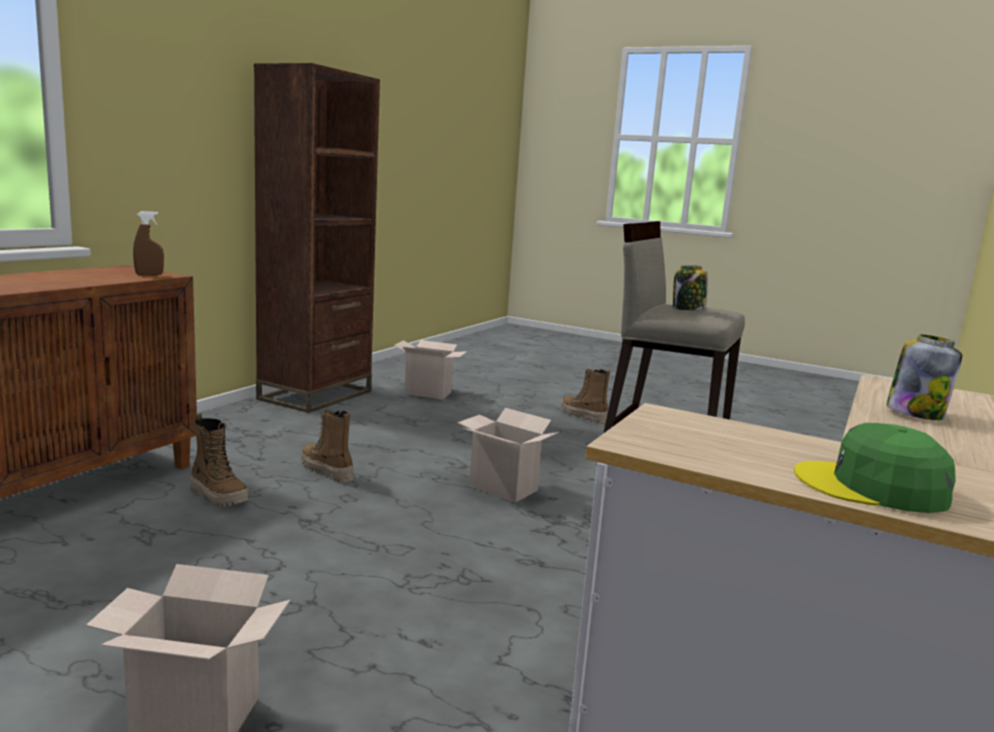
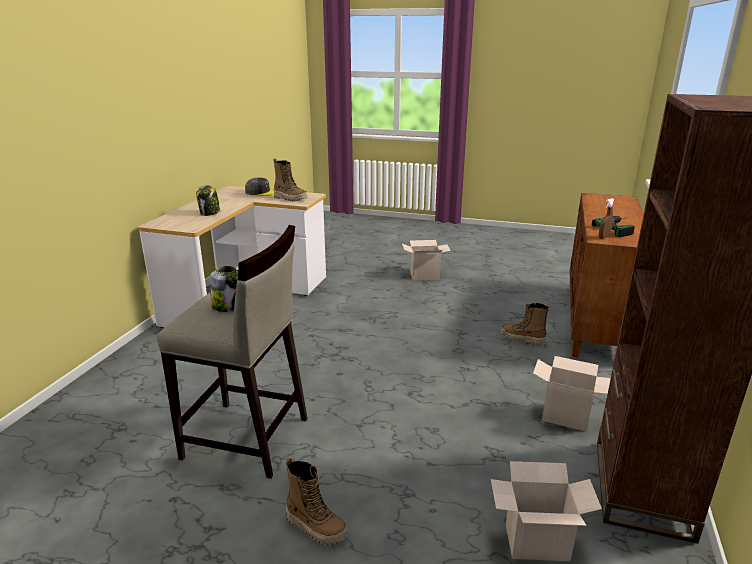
camera: 170 degrees right, 10 degrees up
boot [301,410,354,483] -> boot moved to [273,158,307,201]
cardboard box [457,408,559,503] -> cardboard box moved to [533,356,611,432]
green cap [794,423,956,513] -> grey cap [245,178,274,196]
none -> power drill [592,216,635,237]

